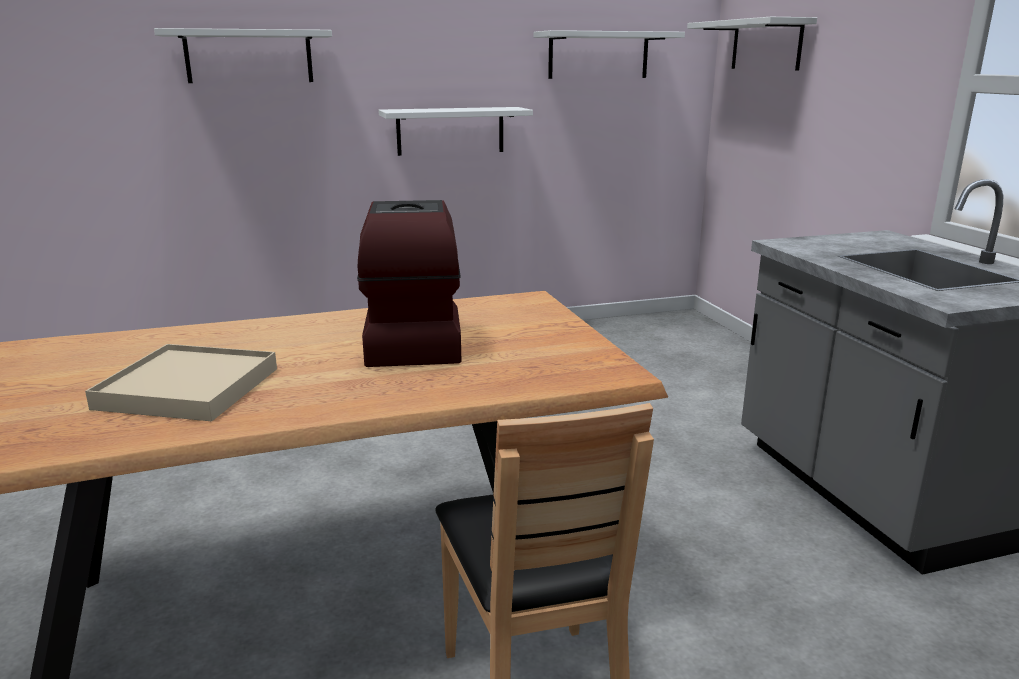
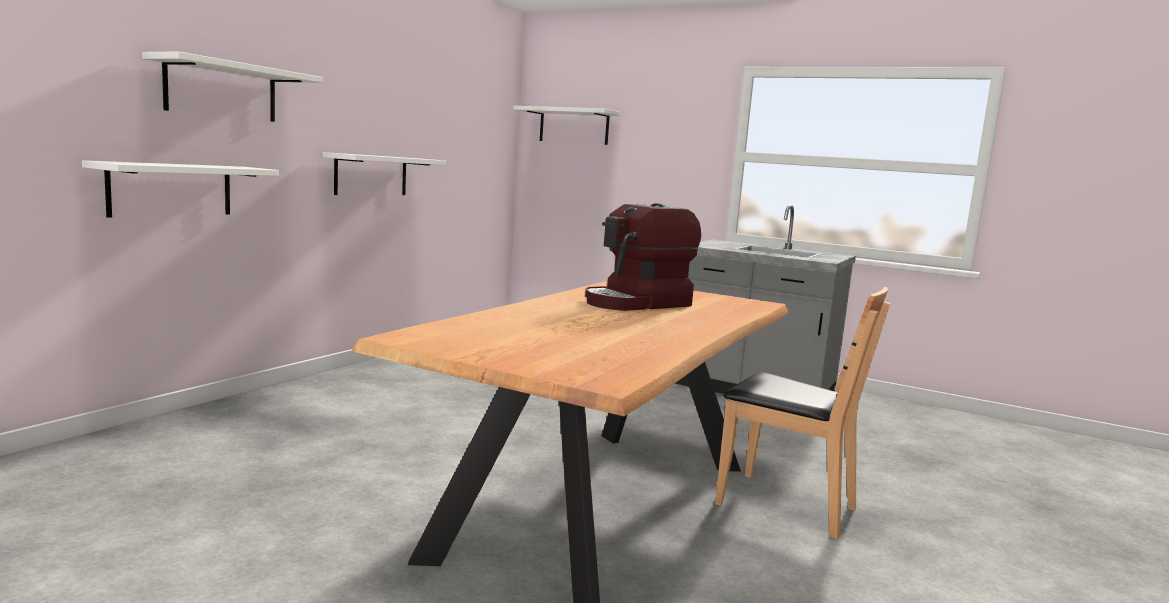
camera: 45 degrees left, 10 degrees down
beige tray [85,344,277,421] -> none
coffee machine [357,200,461,367] -> coffee machine turned 75 degrees counterclockwise [585,203,701,311]
white shelf [534,30,685,79] -> white shelf moved to [82,160,279,217]

